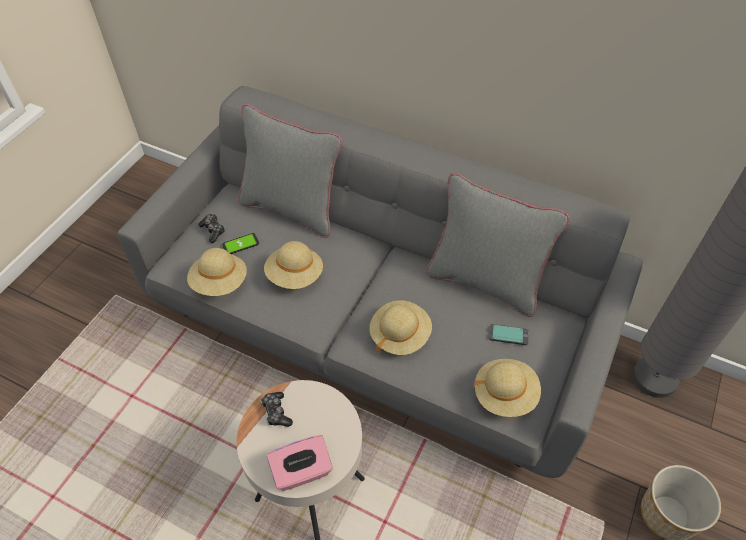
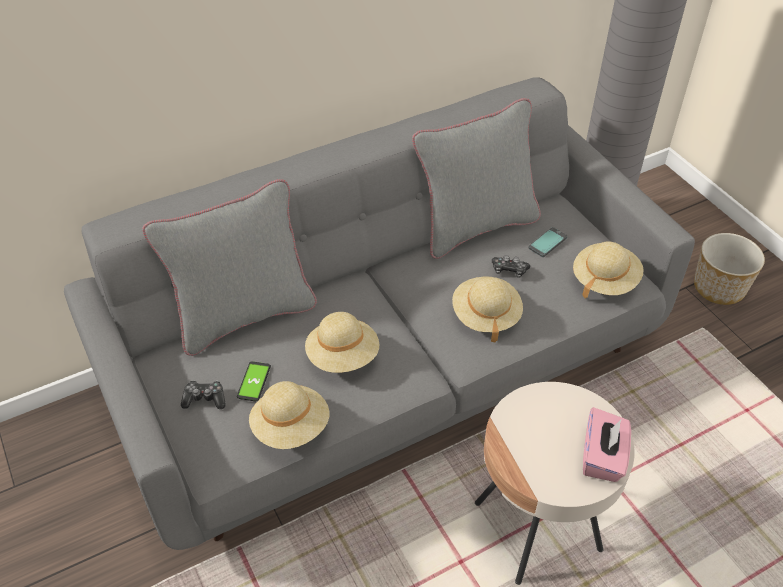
camera: 55 degrees left, 5 degrees down
game controller [261,392,293,427] -> game controller moved to [492,255,530,278]

